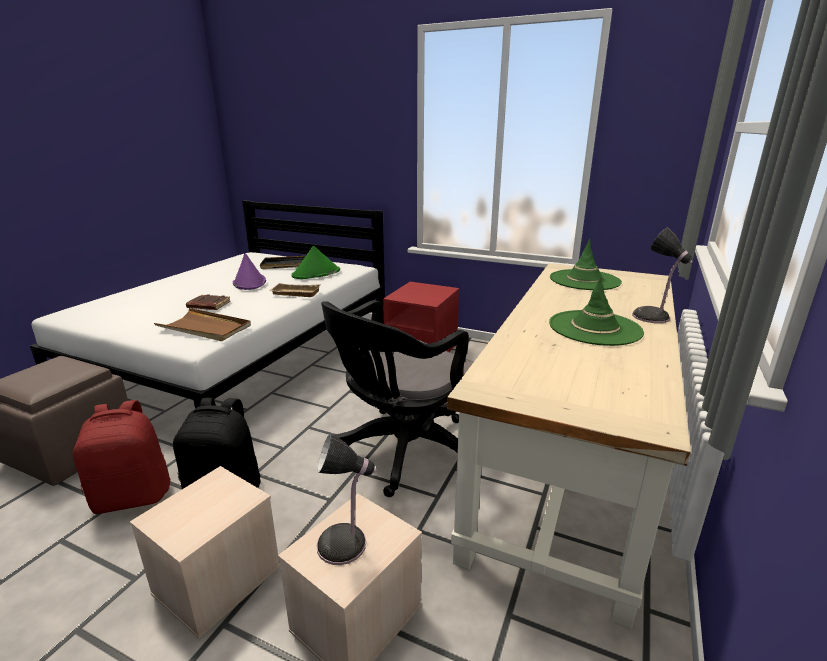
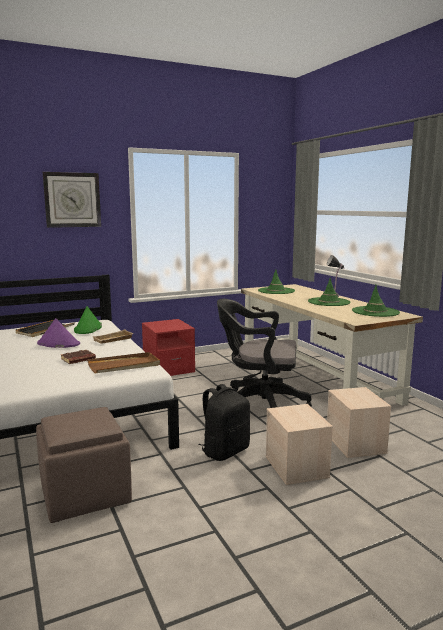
camera: 50 degrees left, 10 degrees down
red backpack [73,400,170,514] -> none
table lamp [316,434,377,565] -> none
black office chair [321,300,473,497] -> black office chair turned 105 degrees clockwise [217,299,312,408]
none -> wall clock [43,172,101,228]
none -> green hat [352,285,400,317]

